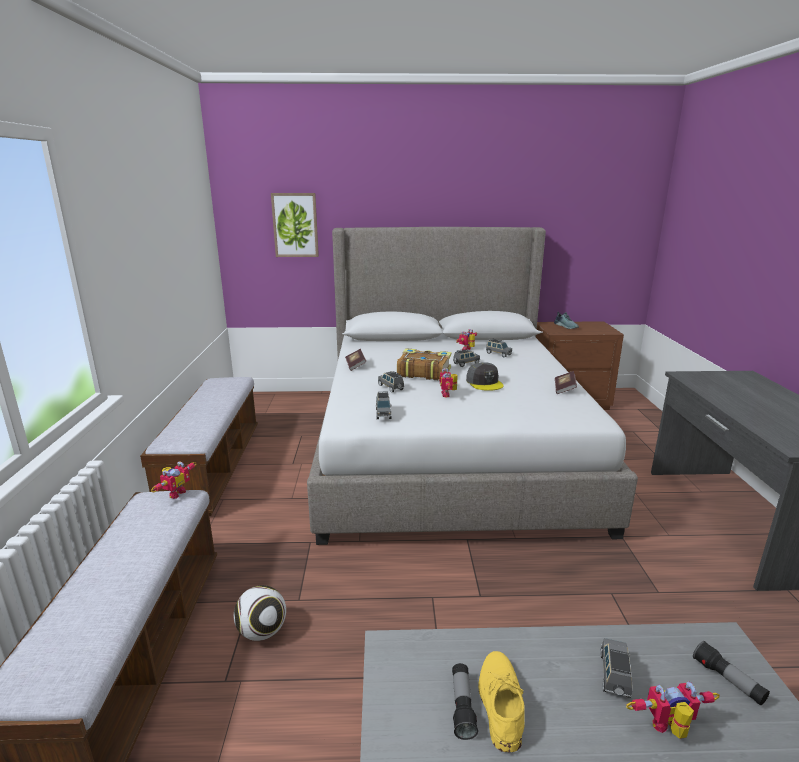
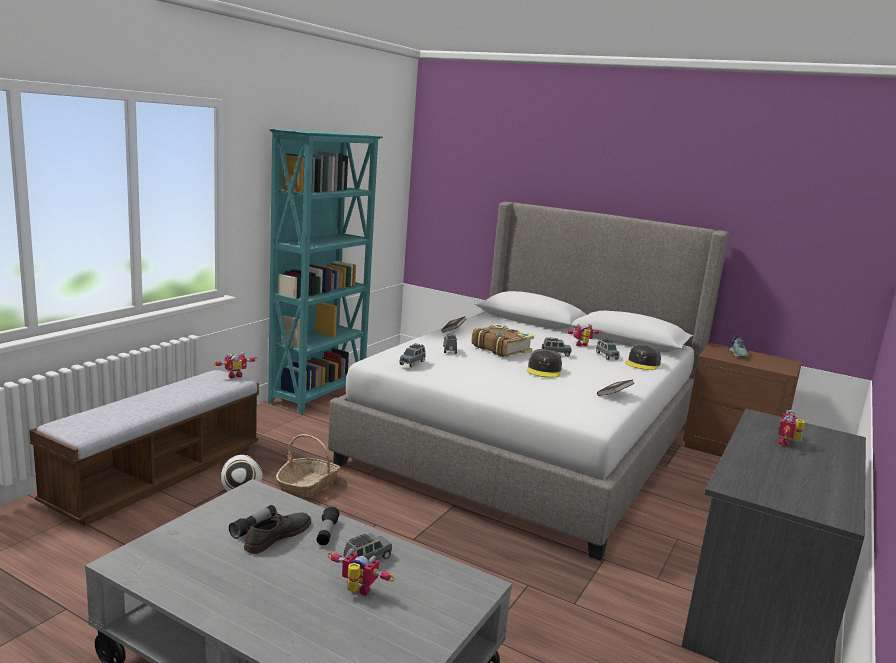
camera: 30 degrees right, 5 degrees down
bench [140,377,258,516] -> turquoise bookcase [268,129,383,414]
picture [271,193,319,257] -> none
toy robot [439,368,458,397] -> toy robot moved to [778,410,805,446]
yellow shoe [478,651,525,752] -> grey shoe [244,510,311,554]
flashlight [693,641,770,705] -> flashlight moved to [317,506,340,545]
none -> basket [276,434,341,499]
none -> grey cap [625,344,661,370]

